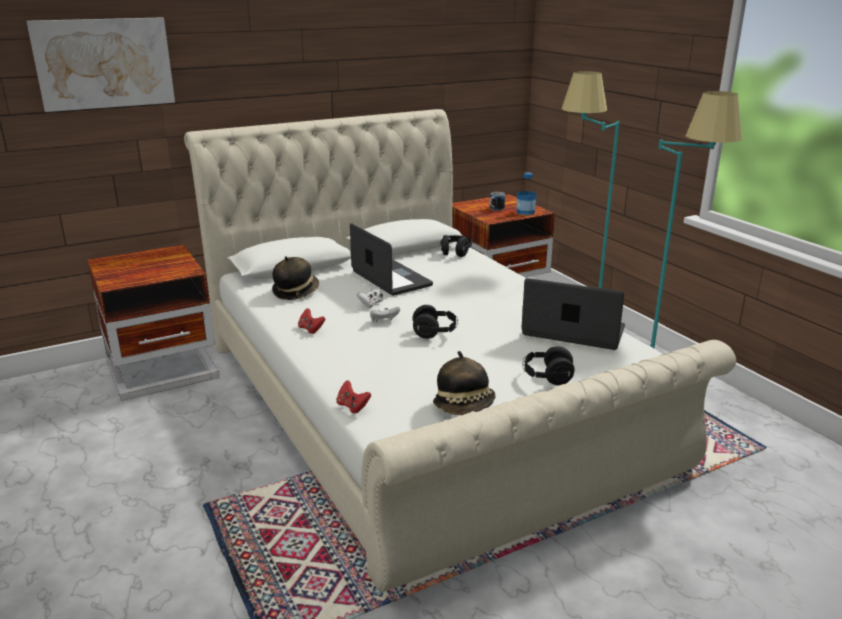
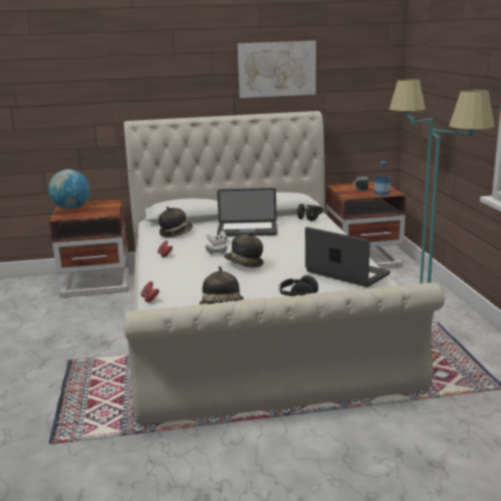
camera: 20 degrees right, 5 degrees down
picture [27,17,175,112] -> picture moved to [238,41,316,98]
laptop [350,223,433,296] -> laptop turned 105 degrees clockwise [217,188,277,237]
black headphones [413,305,458,339] -> hat [224,232,264,268]
none -> globe [48,169,90,209]

